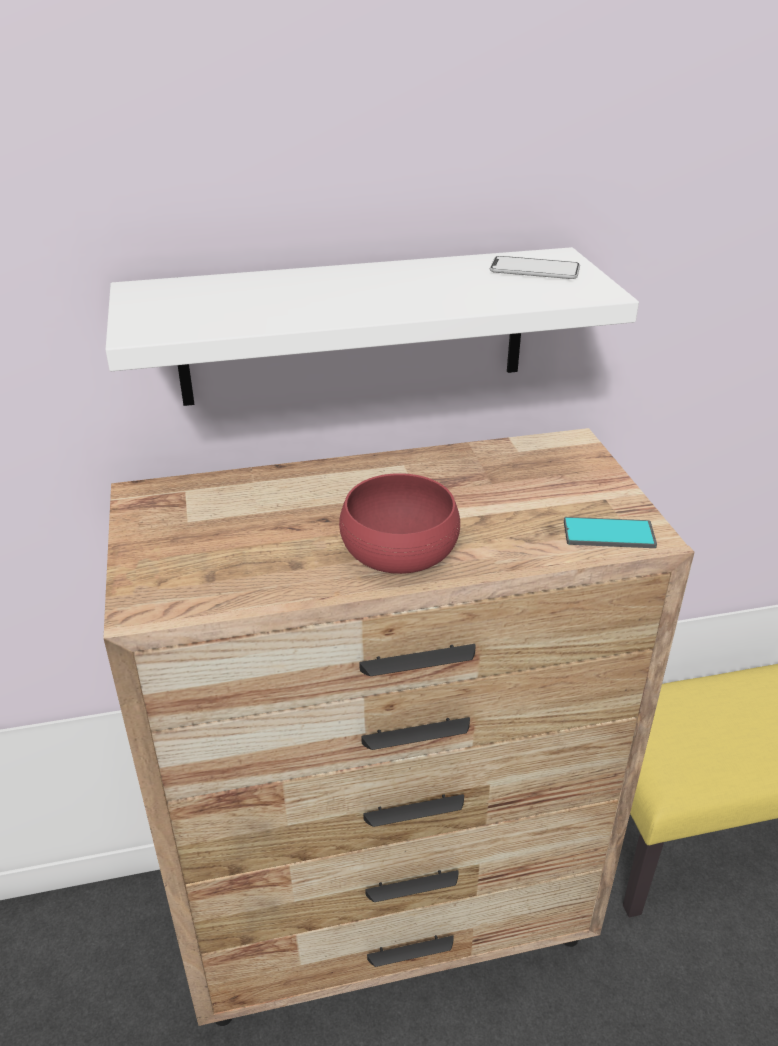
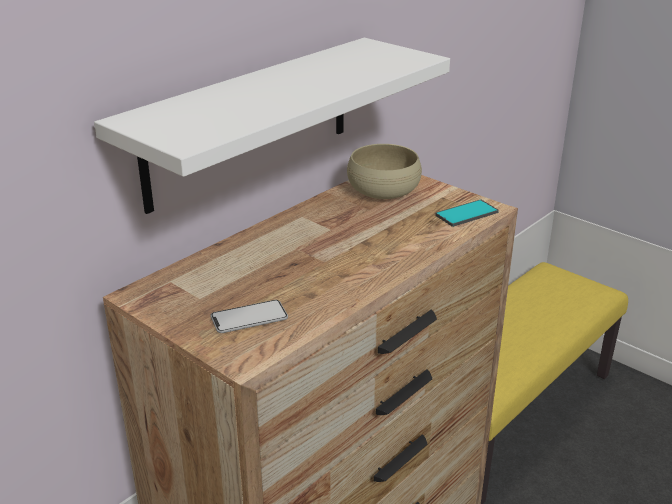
camera: 35 degrees left, 5 degrees down
red bowl [339,473,460,574] -> none
phone [490,256,580,279] -> phone moved to [210,300,288,333]
none -> beige bowl [347,144,422,199]

